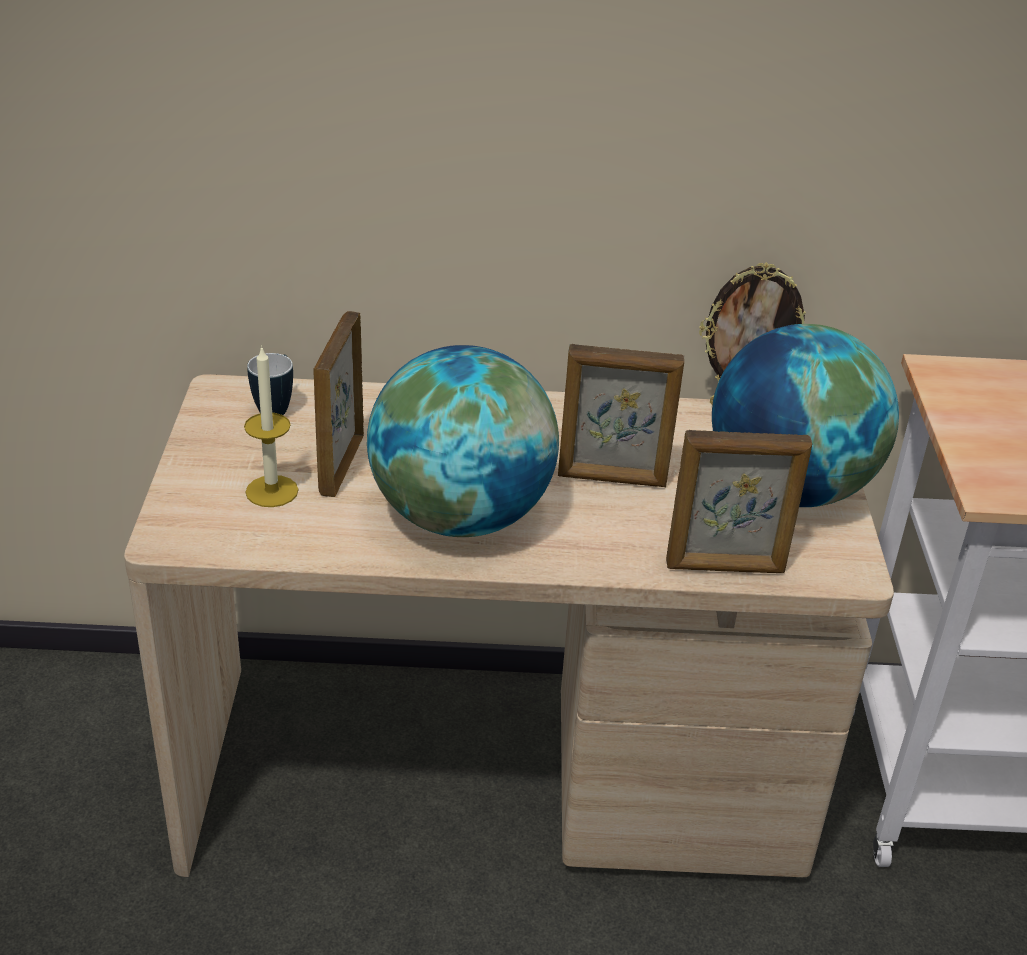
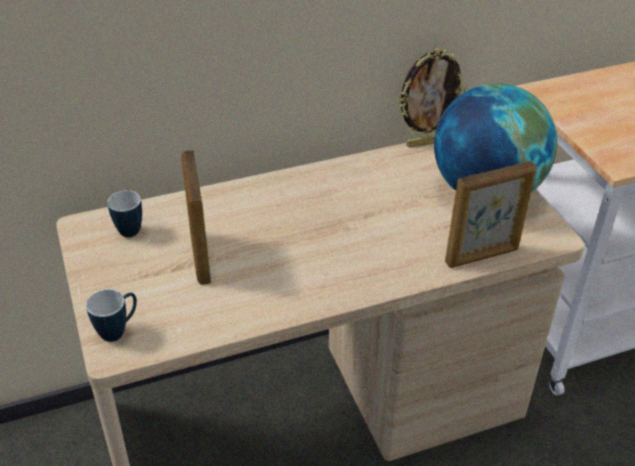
camera: 20 degrees left, 5 degrees up
candle [244,345,298,507] -> none
globe [367,345,559,537] -> none
picture frame [558,344,684,487] -> none
none -> mug [86,289,137,342]

